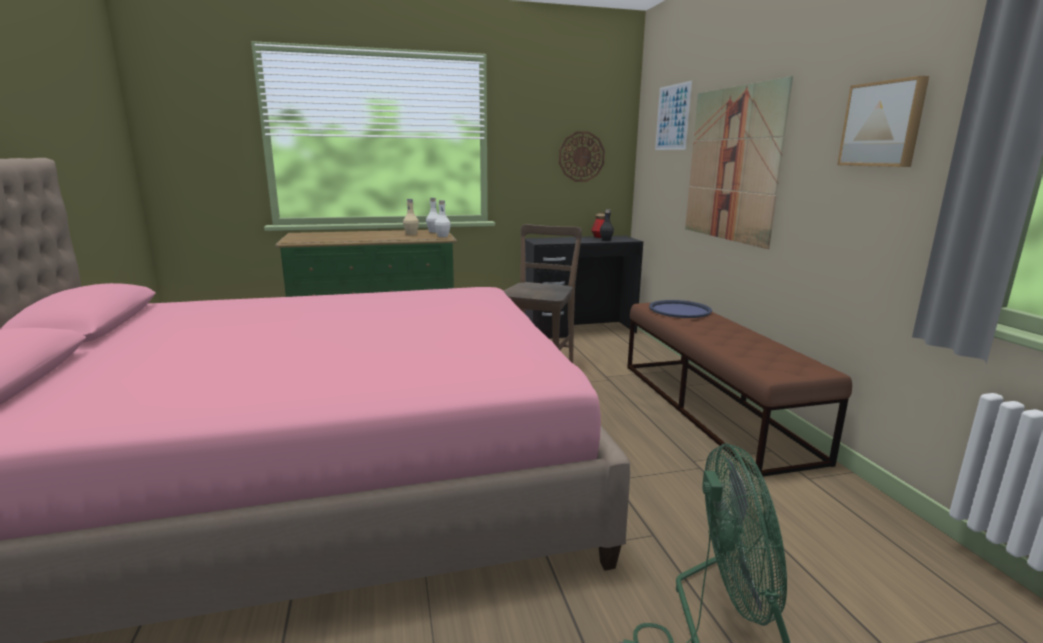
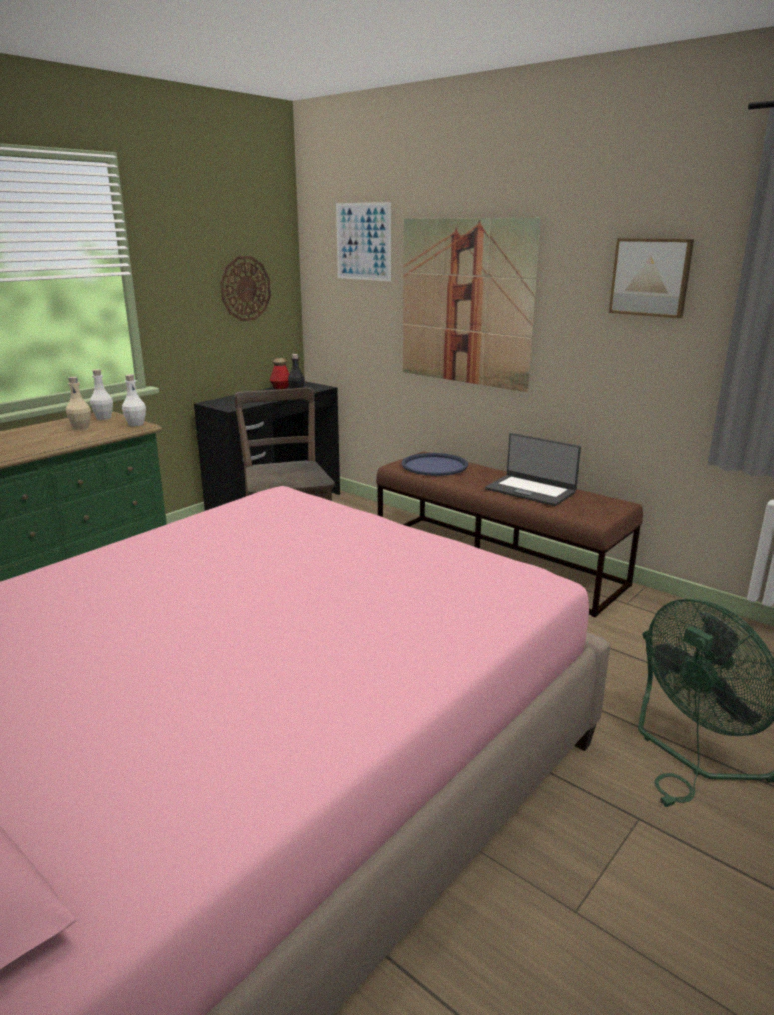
camera: 35 degrees left, 5 degrees up
none -> laptop [485,433,581,506]

